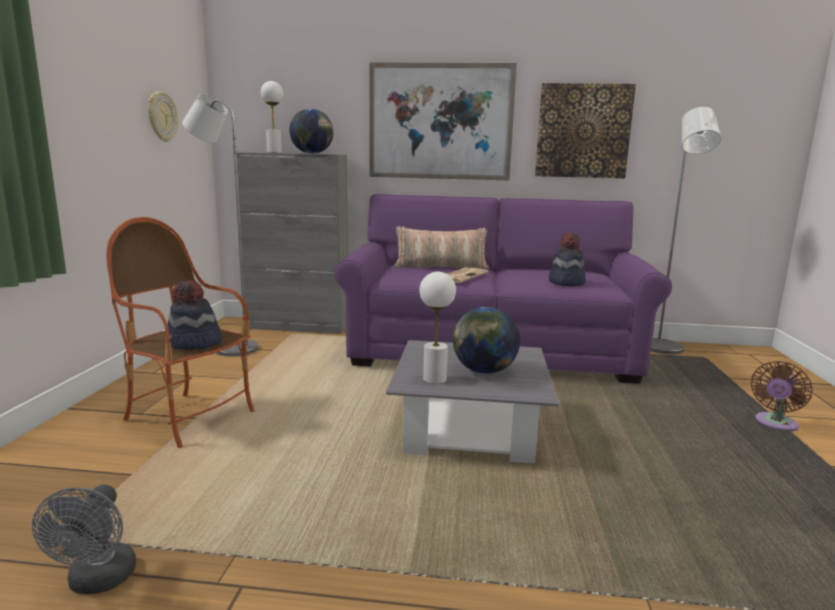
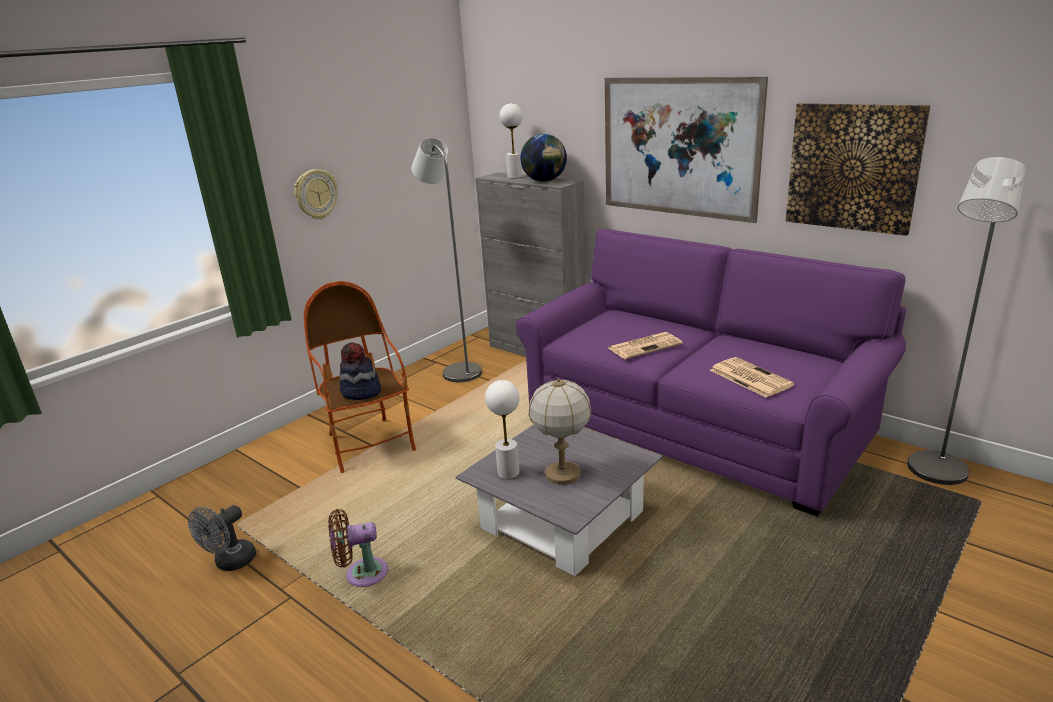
camera: 35 degrees right, 10 degrees up
wall clock [148,91,178,142] -> wall clock moved to [294,169,338,219]
pillow [394,226,489,269] -> none
globe [453,307,520,374] -> table lamp [529,378,591,485]
hat [549,233,586,286] -> newspaper [710,357,794,397]
brown fan [751,361,812,432] -> brown fan moved to [329,509,388,587]

